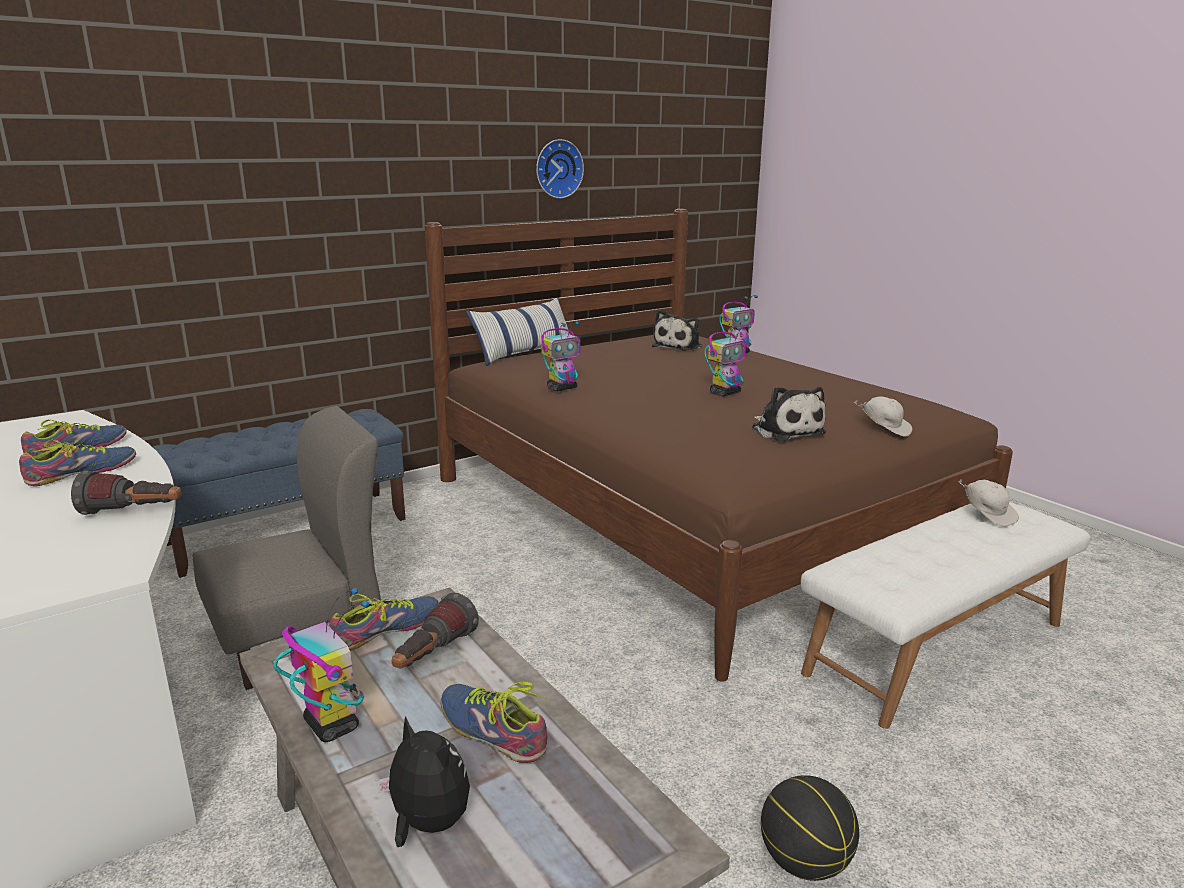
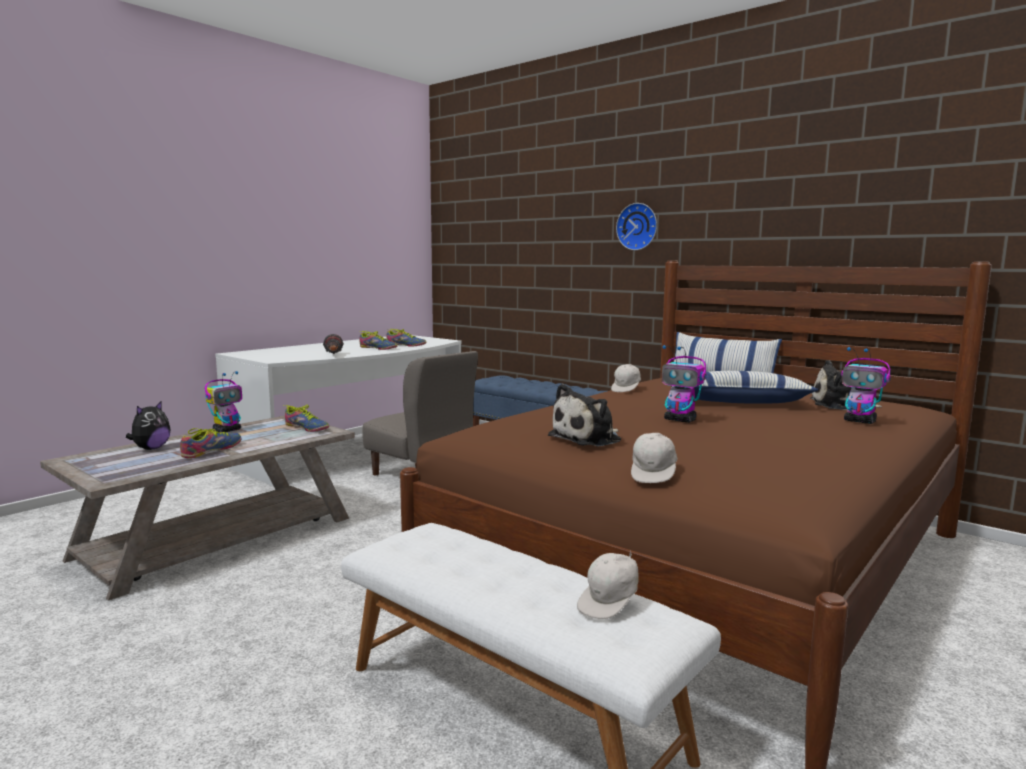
camera: 75 degrees right, 10 degrees down
flashlight [392,592,479,669] -> none
wall clock [536,139,584,198] -> wall clock moved to [616,203,657,250]
toy robot [541,321,581,391] -> white cap [611,364,641,392]
basketball [761,775,859,881] -> none
none -> pillow [671,371,819,403]

